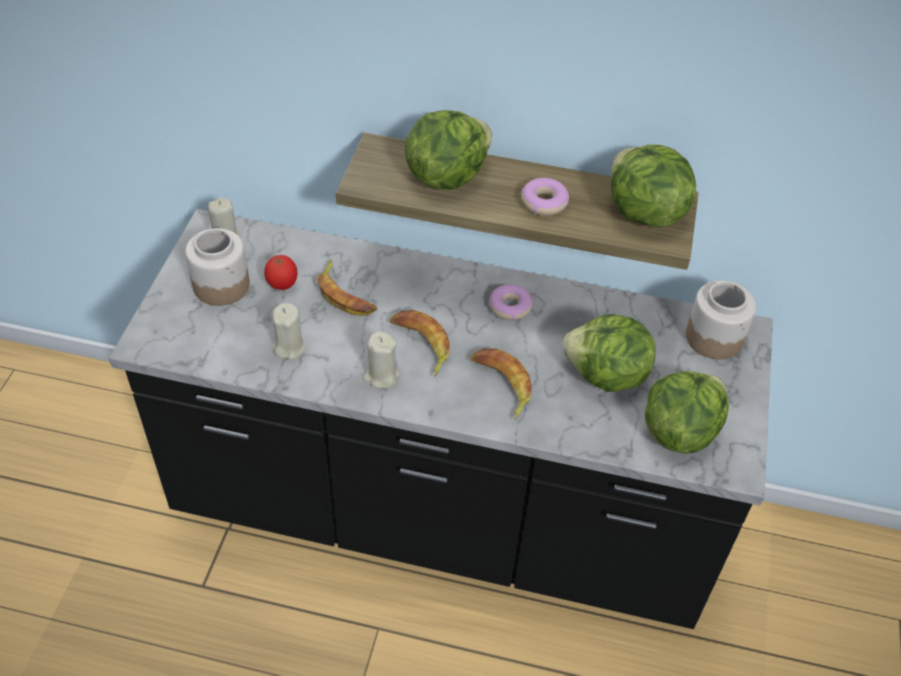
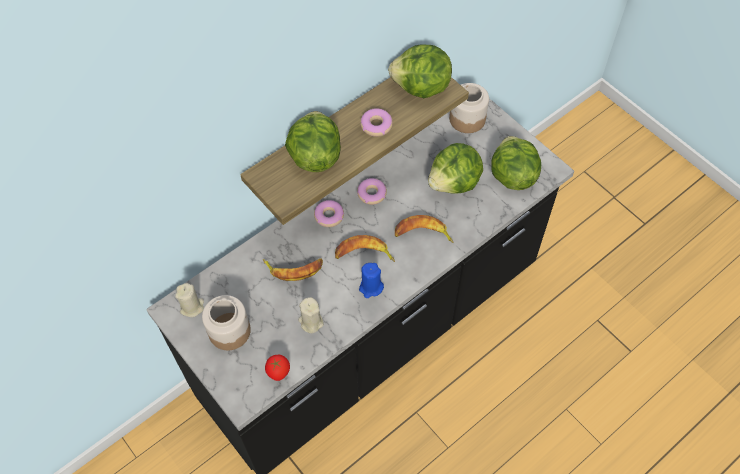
camera: 50 degrees left, 10 degrees up
tomato [264,255,297,290] -> tomato moved to [265,355,290,381]
beige candle [363,331,400,389] -> blue candle [359,263,384,298]
none -> donut [314,200,344,227]

